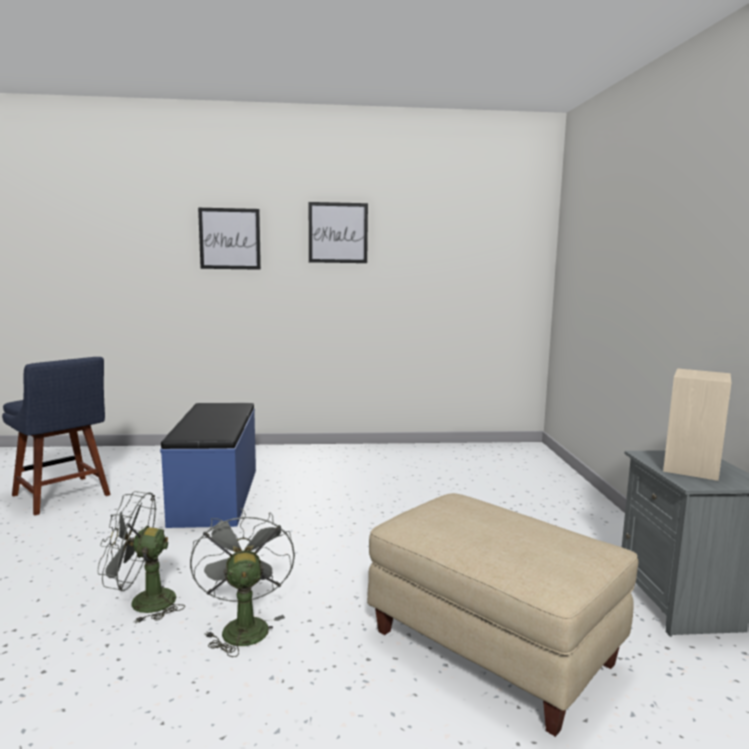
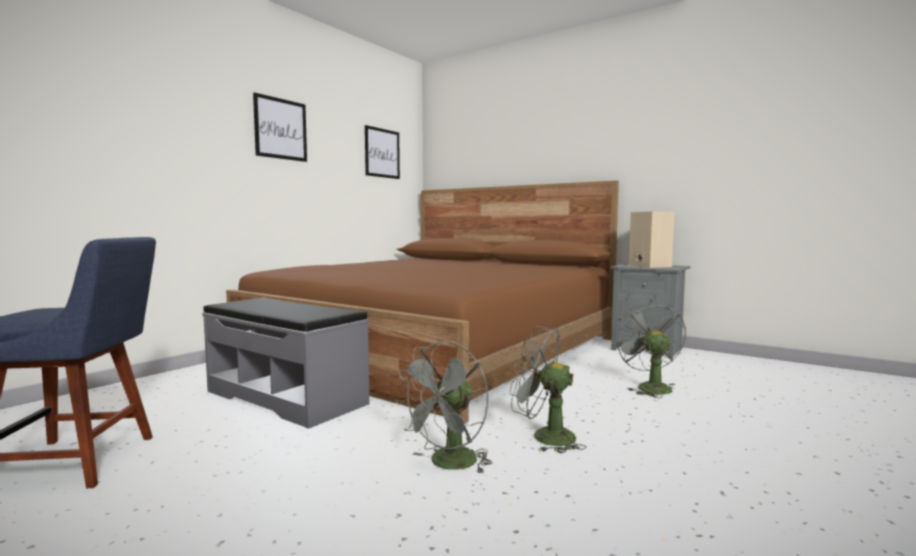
camera: 50 degrees left, 5 degrees down
blue bench [160,403,256,528] -> grey bench [202,298,370,429]
picture [198,208,261,270] -> picture moved to [365,125,400,179]
beige ottoman [367,493,638,737] -> grey fan [614,302,686,398]
none -> brown bed [226,180,619,424]

